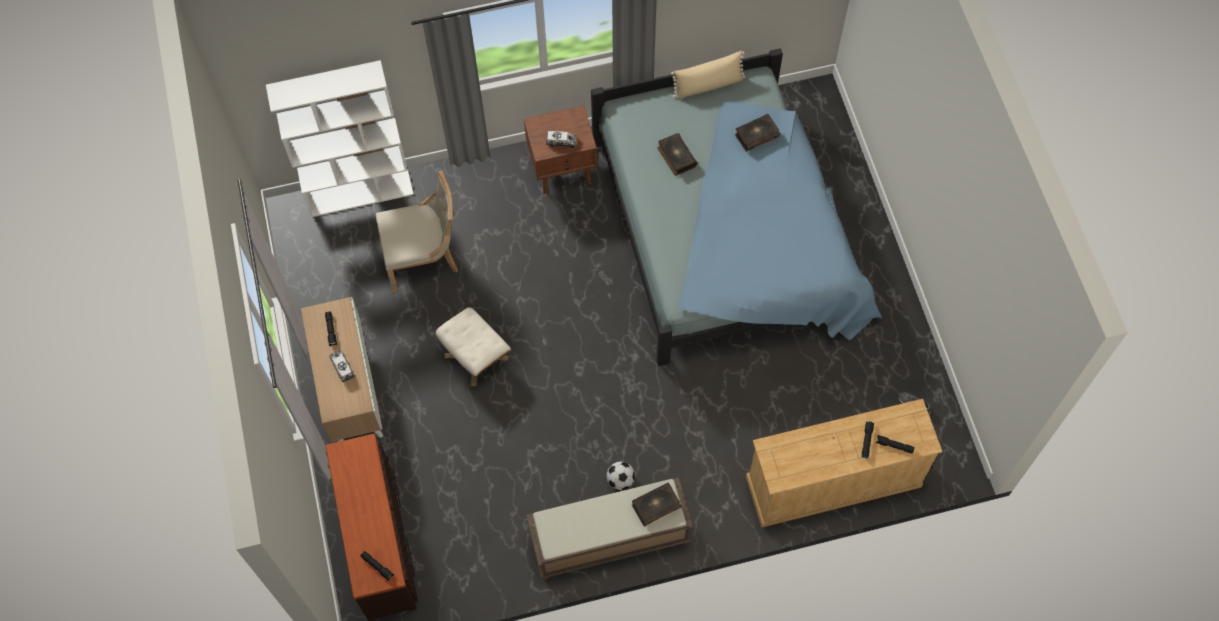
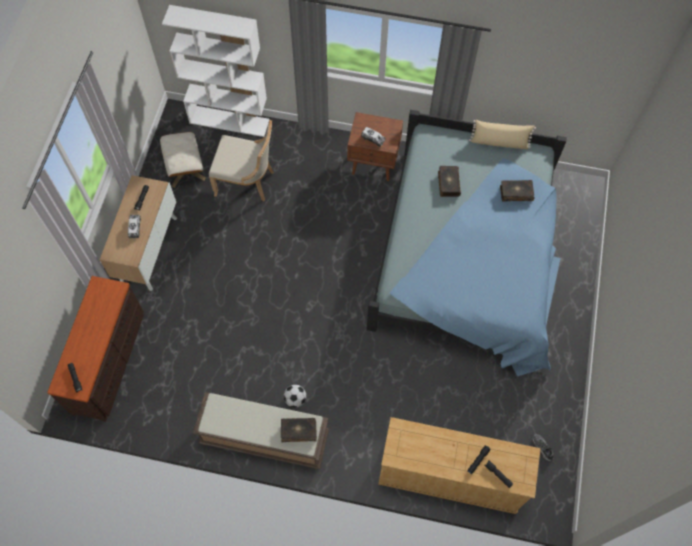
camera: 25 degrees right, 0 degrees up
beige ottoman [435,307,511,387] -> beige ottoman moved to [160,132,206,188]

